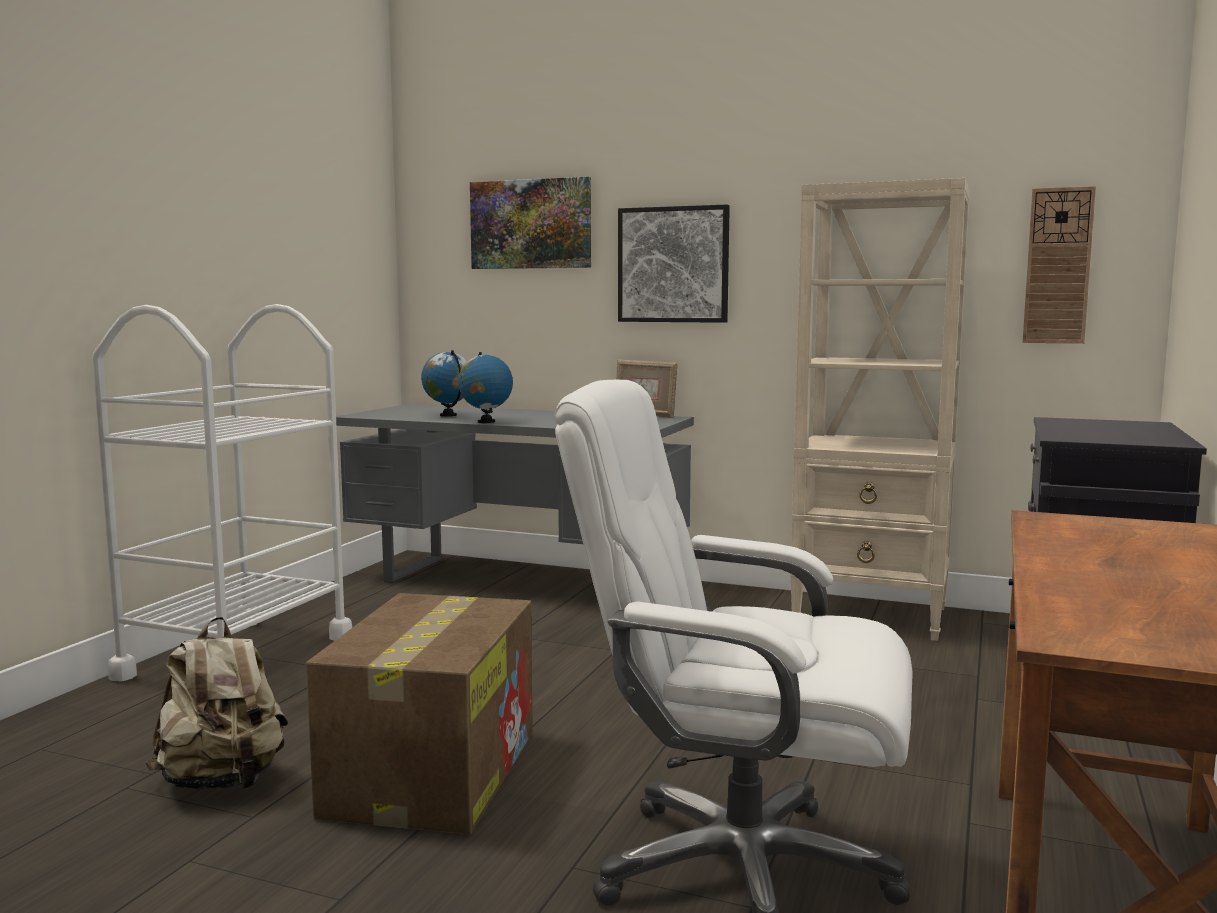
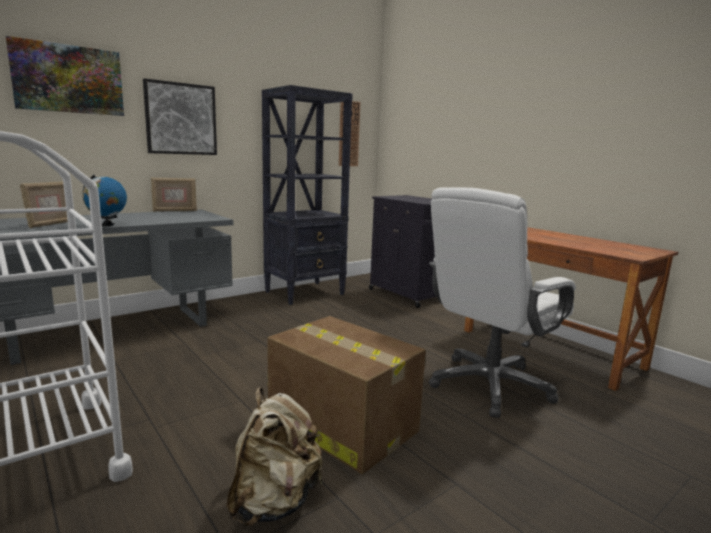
camera: 60 degrees left, 5 degrees up
globe [421,350,467,417] -> picture frame [20,181,68,228]
beige bookcase [790,178,970,641] -> black bookcase [262,85,353,305]

